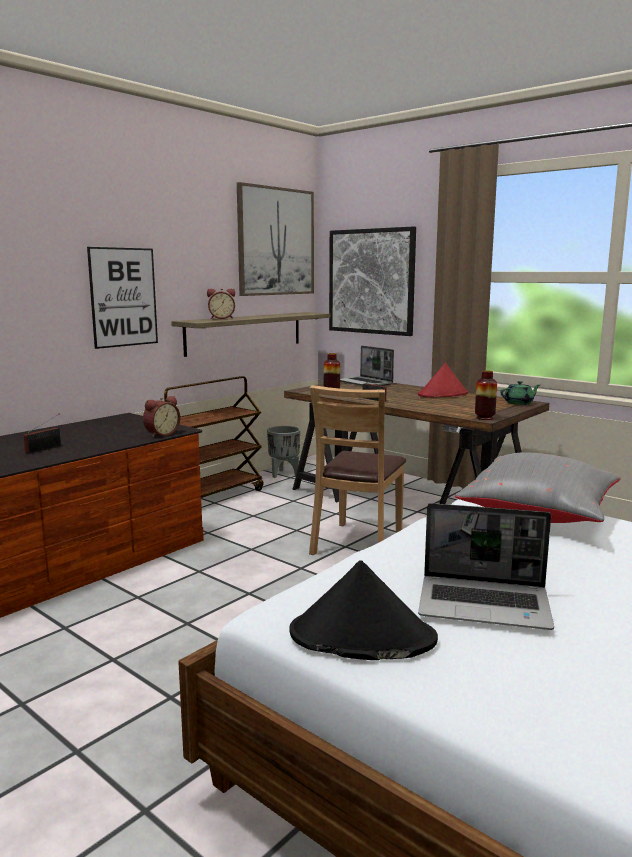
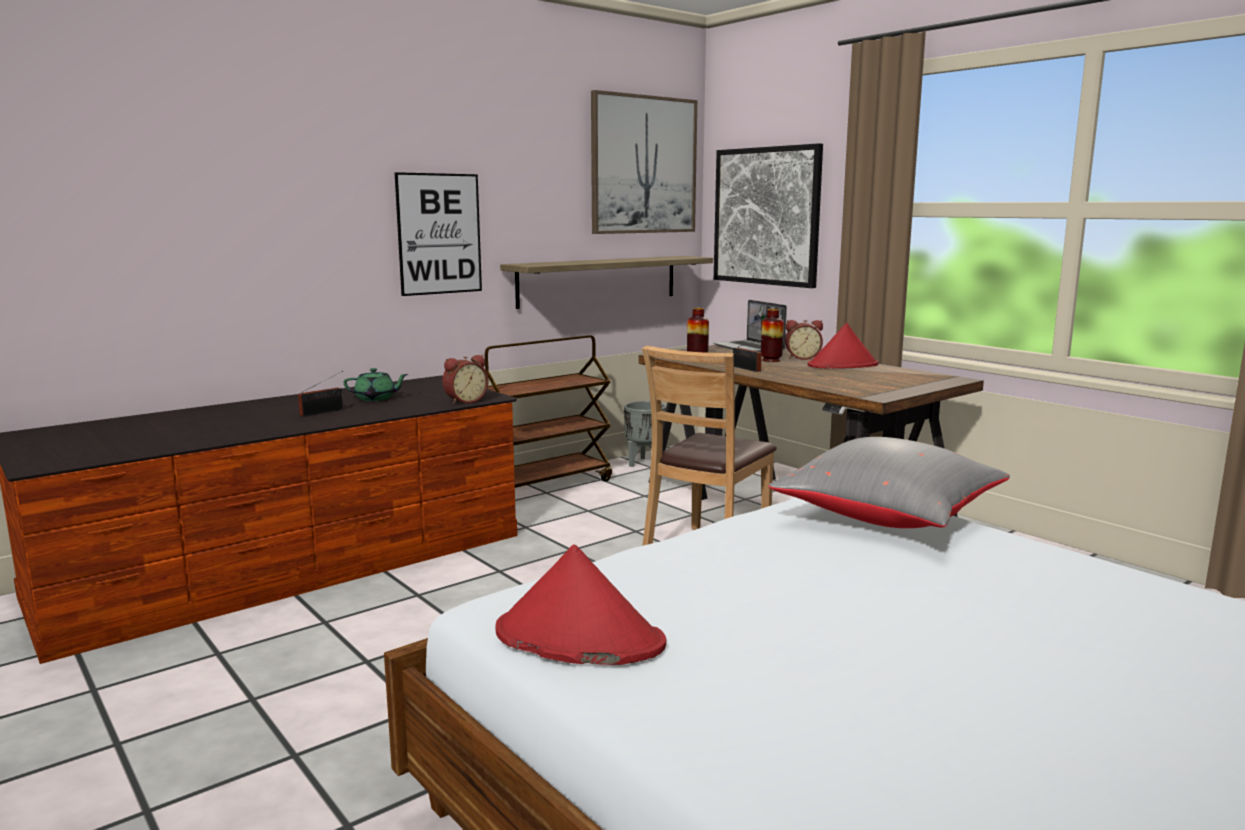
camera: 10 degrees right, 0 degrees up
alarm clock [207,289,235,319] -> alarm clock moved to [785,320,823,360]
black hat [289,560,438,660] -> red hat [496,544,666,665]
laptop [418,503,554,630] -> none
vase [475,370,497,420] -> vase moved to [761,309,784,362]
green teapot [500,381,540,405] -> green teapot moved to [343,368,408,401]

